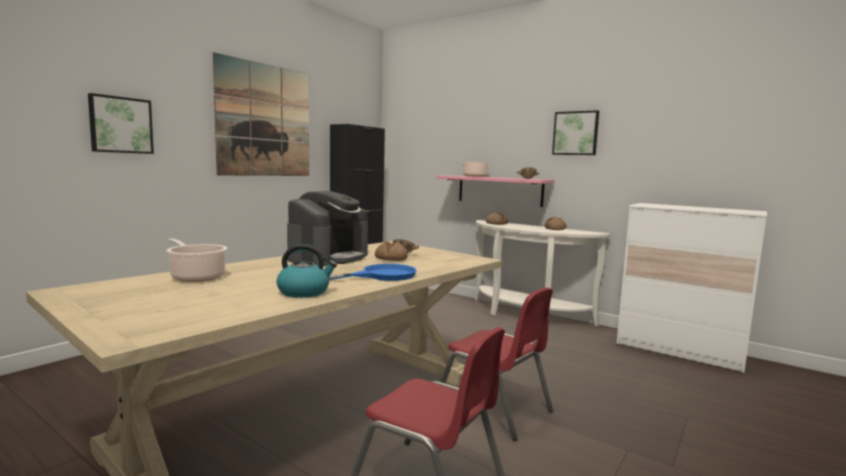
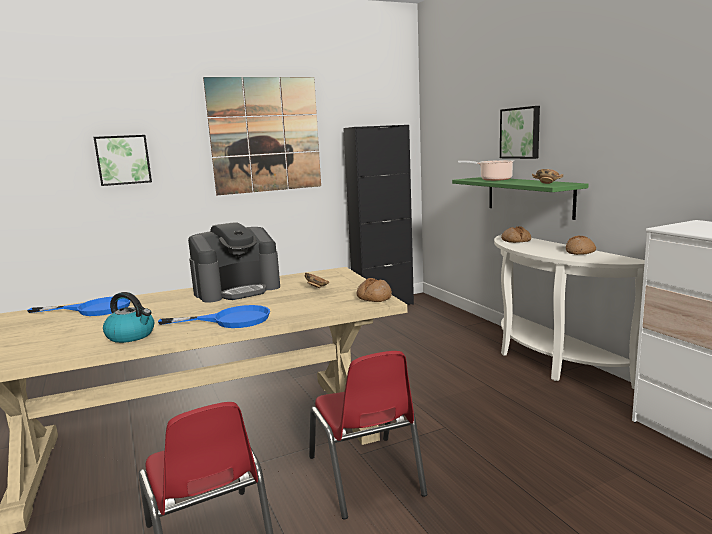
camera: 30 degrees right, 5 degrees up
cooking pot [166,238,227,282] -> blue frying pan [27,296,131,316]
bread [375,241,407,261] -> bread moved to [356,278,392,302]
pink shelf [436,175,555,207] -> green shelf [452,177,588,220]
picture [552,110,599,155] -> picture moved to [500,106,540,159]

